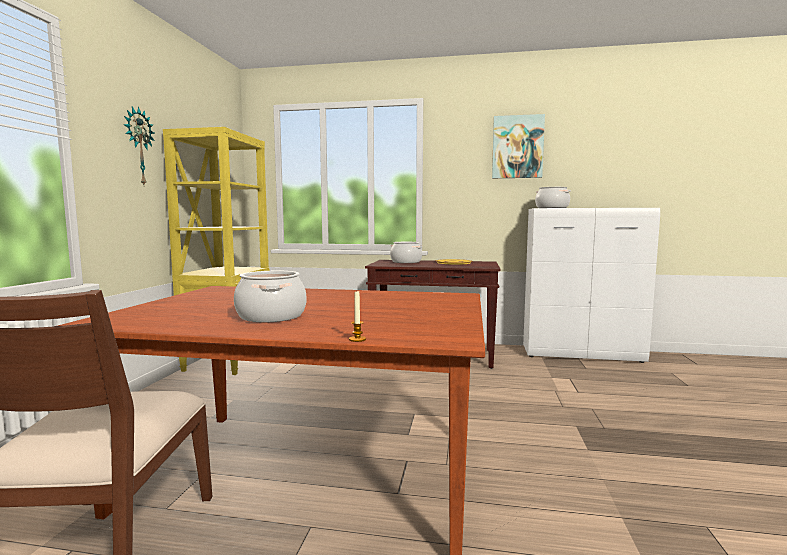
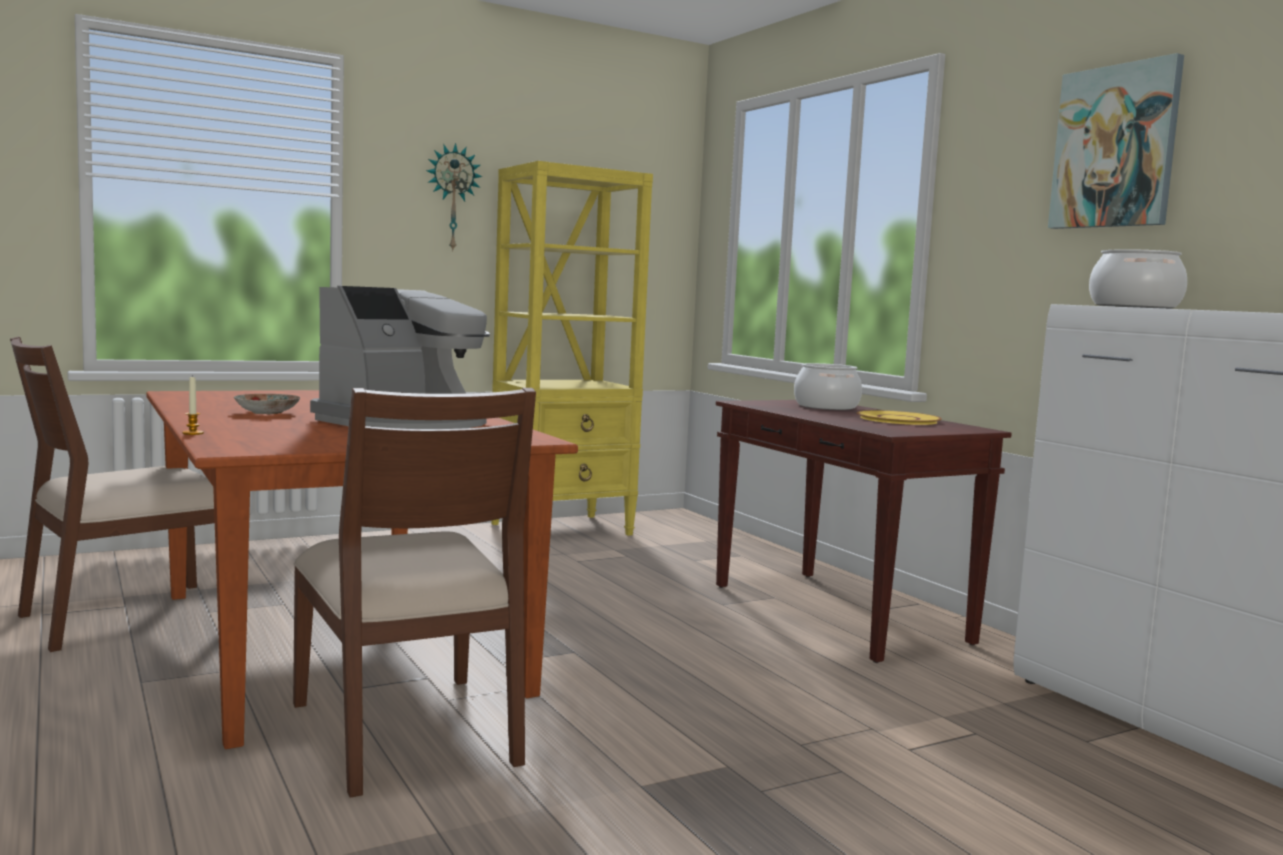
camera: 50 degrees right, 0 degrees up
cooking pot [234,271,307,323] -> plate [234,394,300,414]
none -> brown chair [293,388,536,798]
none -> coffee machine [310,286,490,429]

